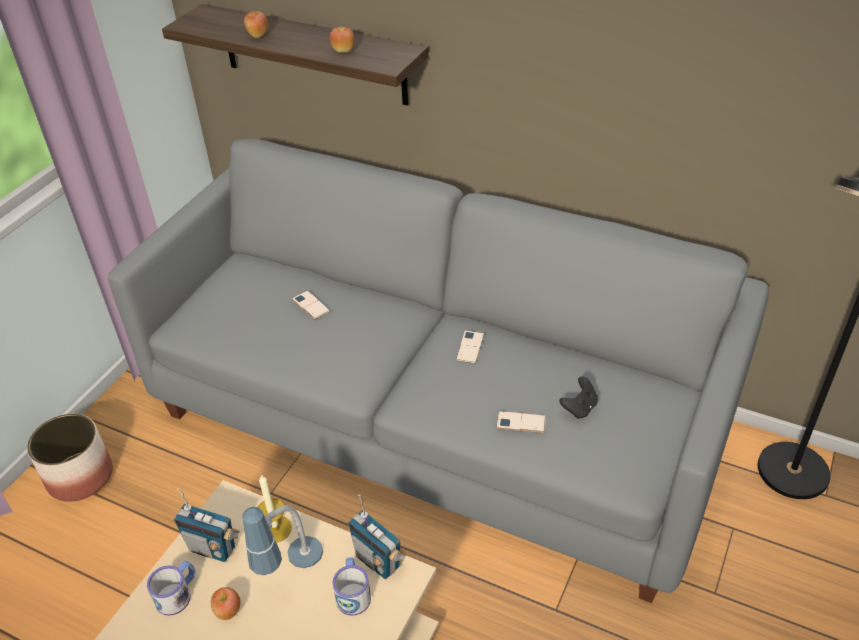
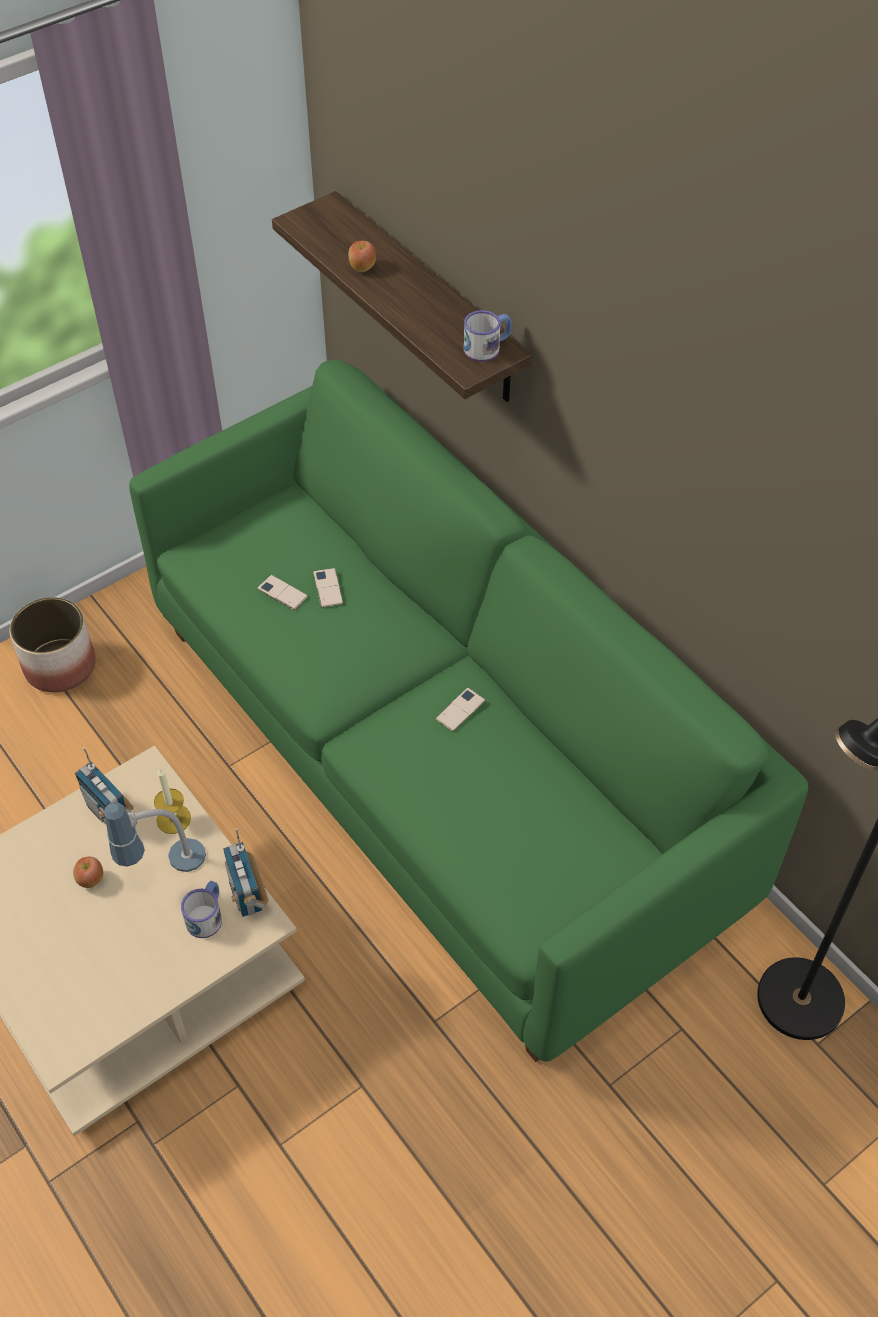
camera: 25 degrees right, 10 degrees up
grey sofa [108,138,769,603] -> green sofa [129,360,808,1062]
mug [147,561,195,616] -> mug moved to [464,310,512,362]
apple [330,27,355,53] -> none
phone [496,411,546,433] -> phone moved to [257,575,308,610]
black game controller [559,376,598,419] -> none

